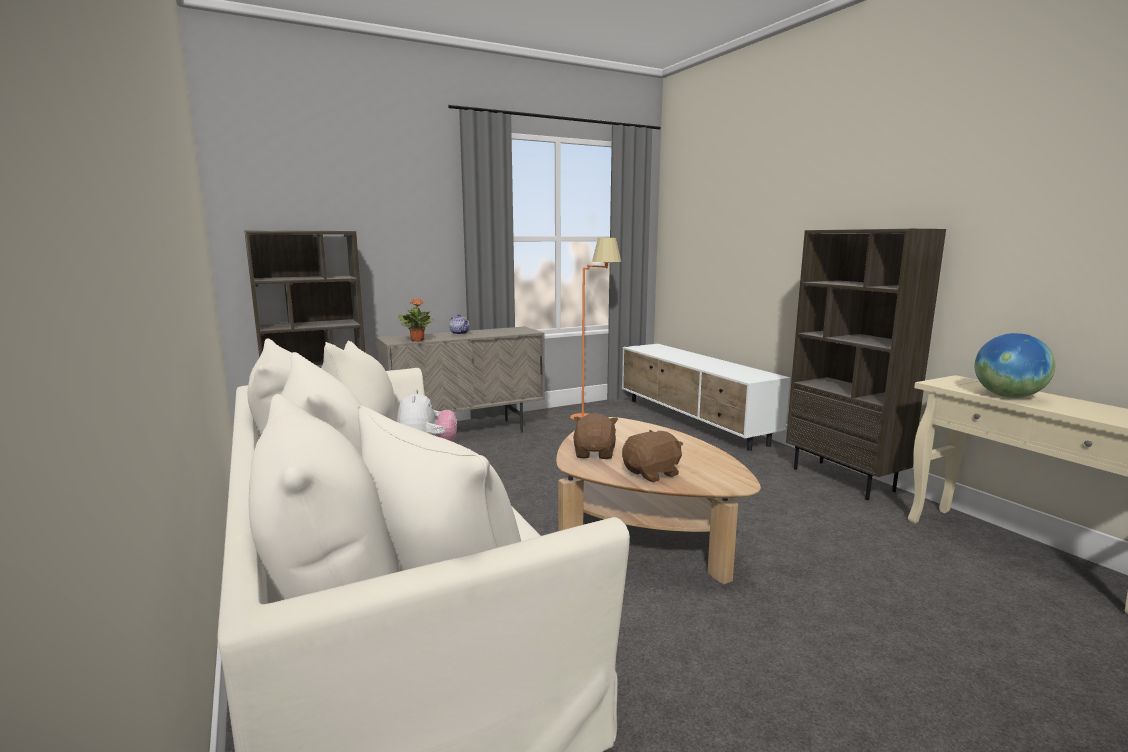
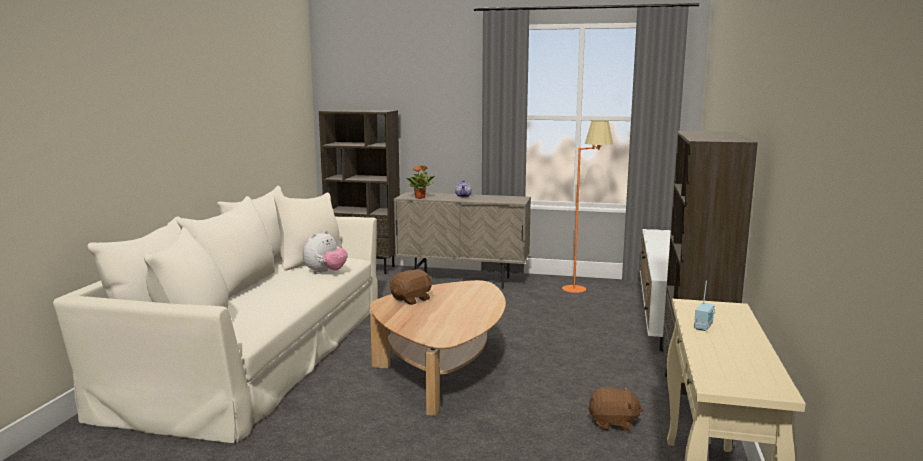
camera: 40 degrees right, 0 degrees up
brown plush toy [622,430,683,482] -> brown plush toy moved to [588,387,643,431]
globe [975,333,1055,398] -> radio [694,281,715,331]

